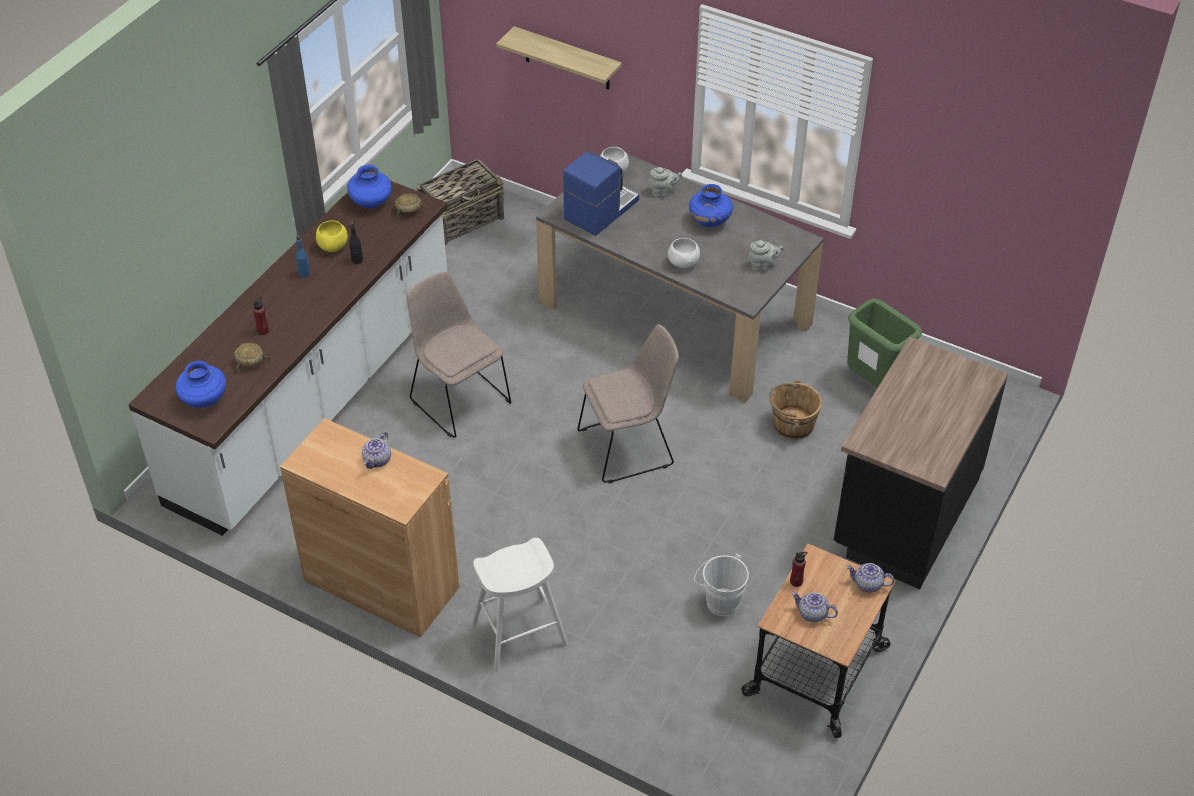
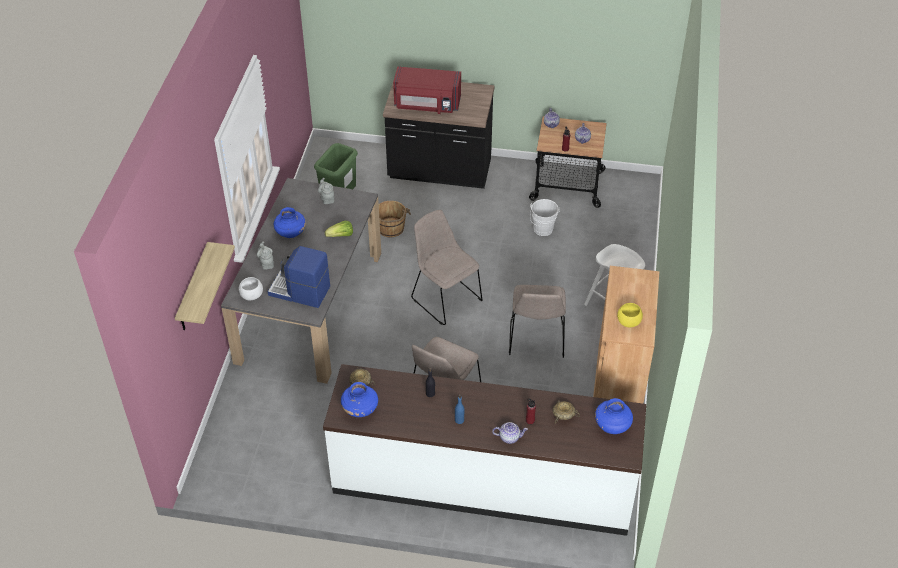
camera: 110 degrees left, 0 degrees up
yellow bowl [316,221,348,252] -> yellow bowl moved to [617,303,643,327]
teapot [362,432,391,469] -> teapot moved to [492,422,528,444]
basket [416,159,504,246] -> none
white bowl [668,238,700,268] -> lettuce [325,221,353,237]
none -> red microwave [393,66,461,114]
none -> beige chair [509,285,566,358]

